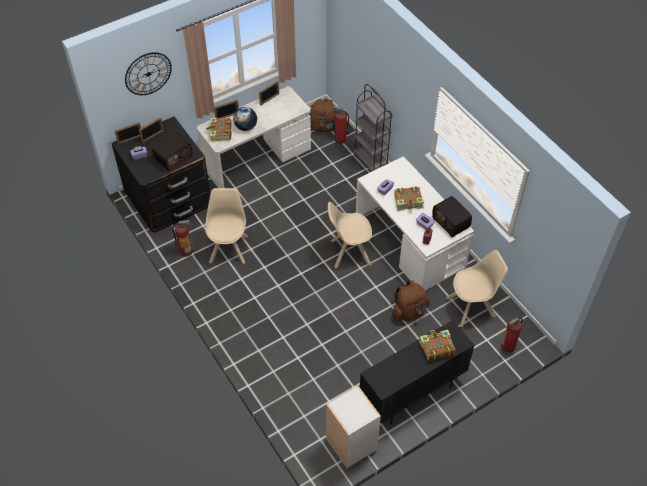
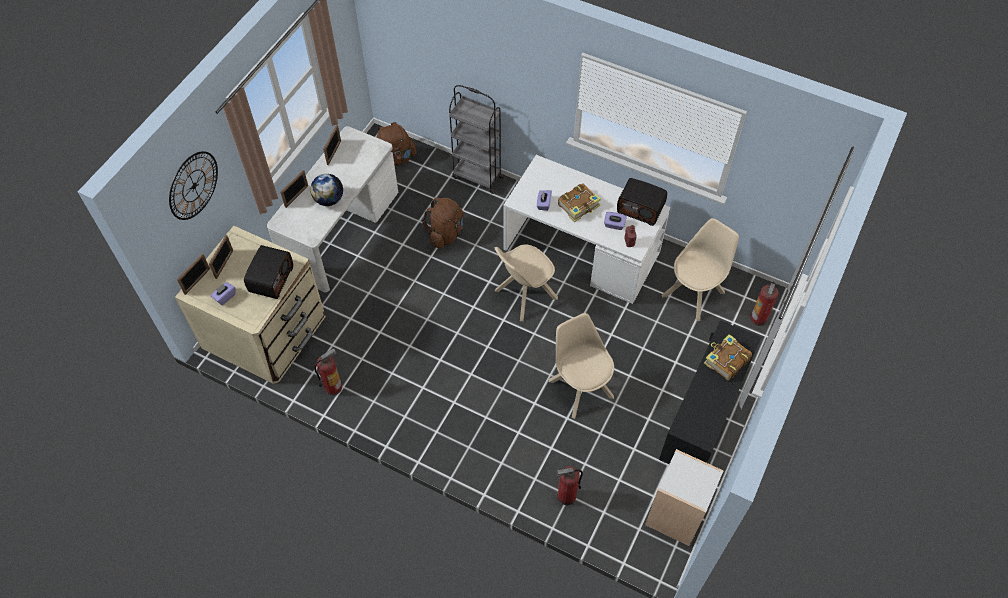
camera: 30 degrees left, 5 degrees up
black dresser [111,116,210,233] -> beige dresser [175,225,326,384]
beige chair [205,188,248,264] -> beige chair moved to [549,313,614,419]
book [206,118,232,142] -> none
fire extinguisher [333,106,349,144] -> fire extinguisher moved to [557,466,583,505]
brown backpack [392,280,430,321] -> brown backpack moved to [422,198,464,249]

